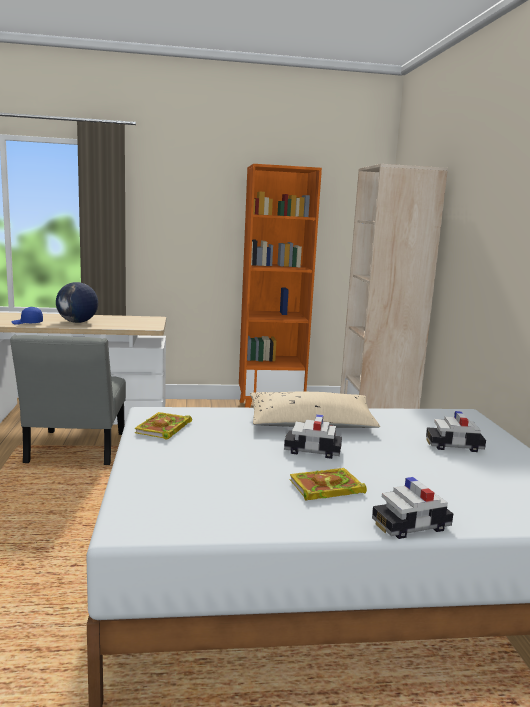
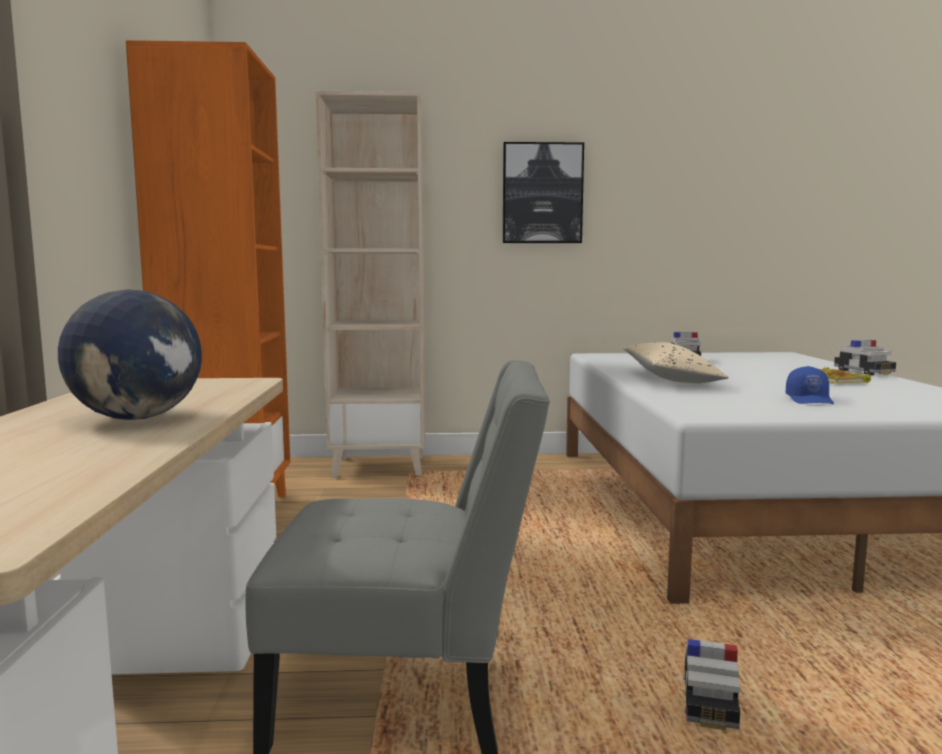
camera: 85 degrees left, 5 degrees down
blue cap [12,307,43,325] -> blue cap moved to [786,366,834,404]
book [134,412,192,440] -> none
toy car [284,414,342,459] -> toy car moved to [684,639,740,731]
none -> picture [503,142,584,243]

